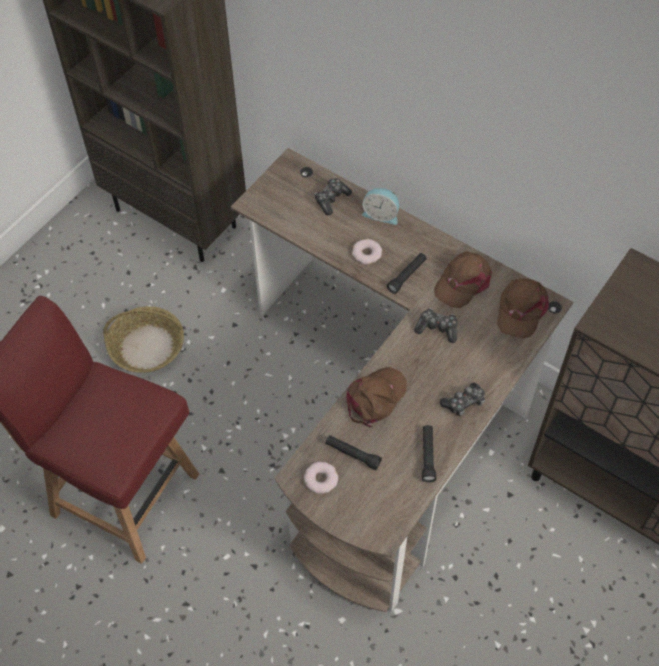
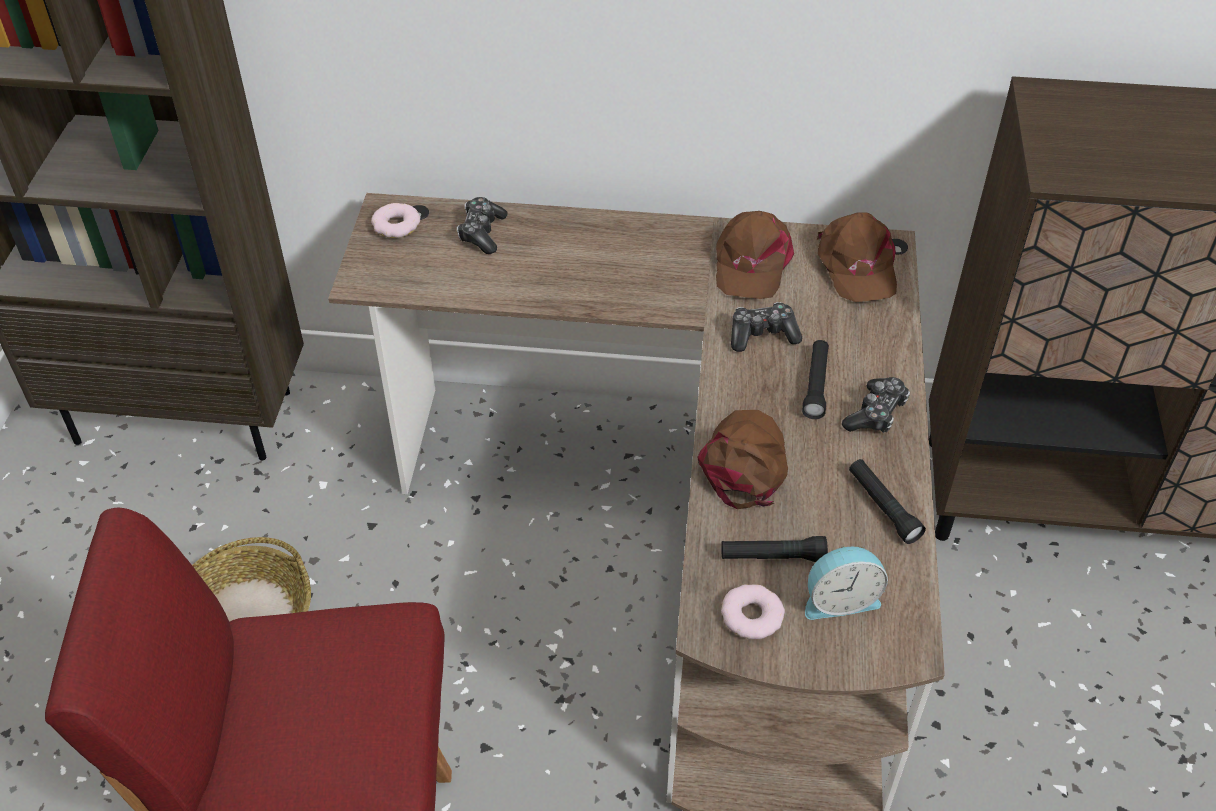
camera: 30 degrees left, 10 degrees down
donut [352,239,382,264] -> donut moved to [371,203,420,238]
alarm clock [362,188,399,225] -> alarm clock moved to [805,546,888,620]
black flashlight [387,253,427,294] -> black flashlight moved to [802,340,829,419]

